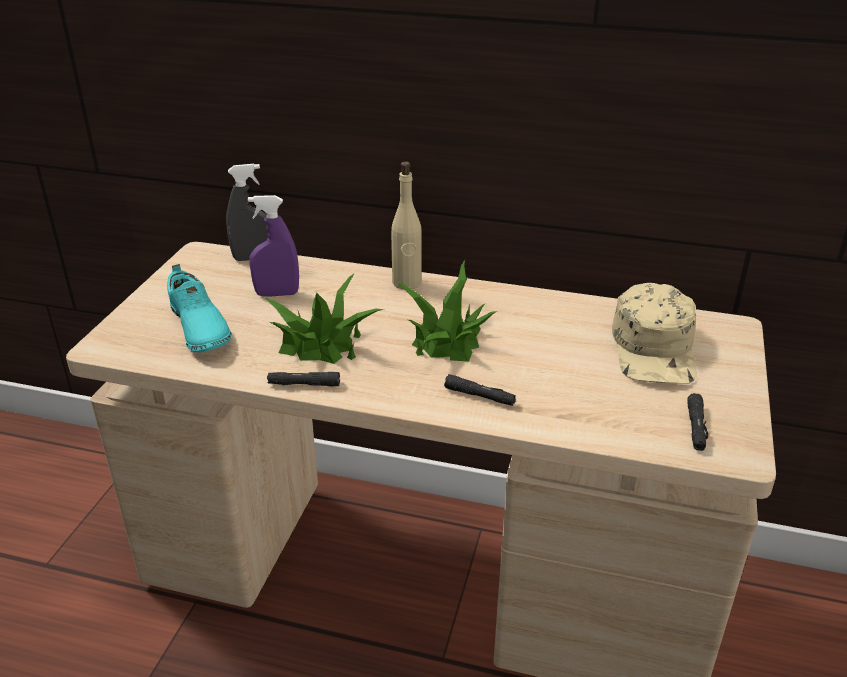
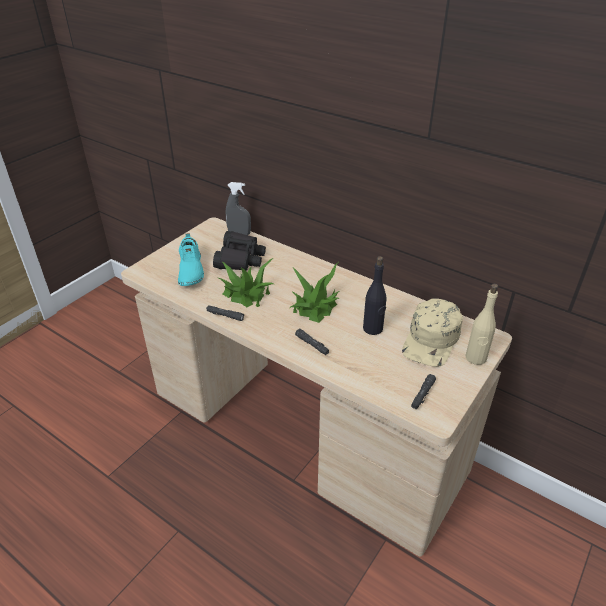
camera: 20 degrees right, 5 degrees up
purple spray bottle [248,195,299,297] -> black binoculars [213,231,266,271]
beige bottle [391,161,422,290] -> beige bottle moved to [465,284,498,365]
none -> black bottle [363,256,386,335]

